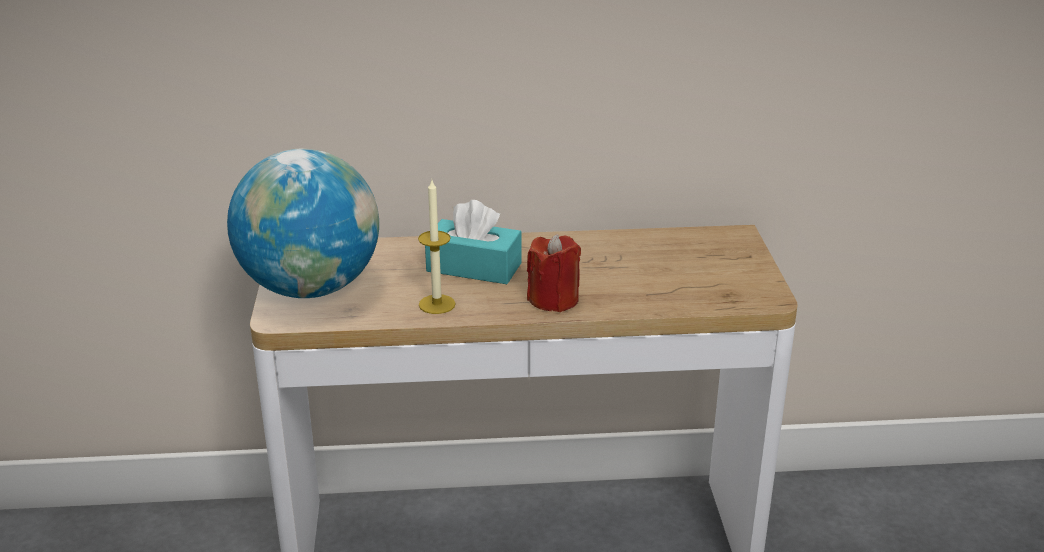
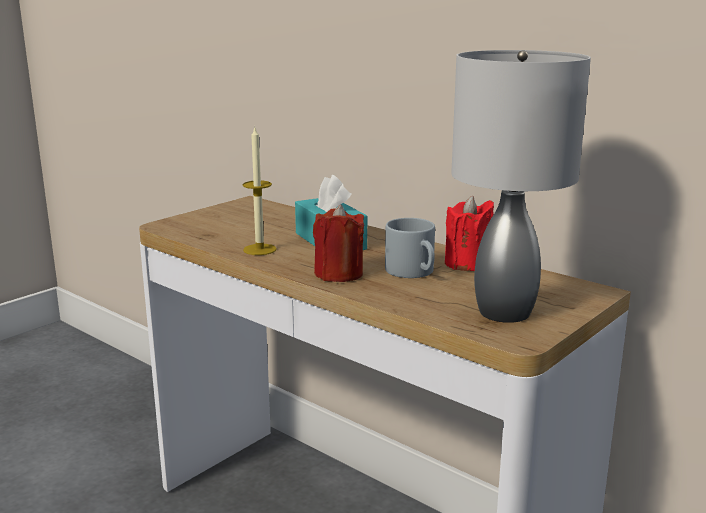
camera: 45 degrees right, 10 degrees down
globe [227,149,379,298] -> none
none -> grey mug [385,218,435,278]
none -> red candle [445,195,494,271]
none -> grey table lamp [451,50,591,323]

